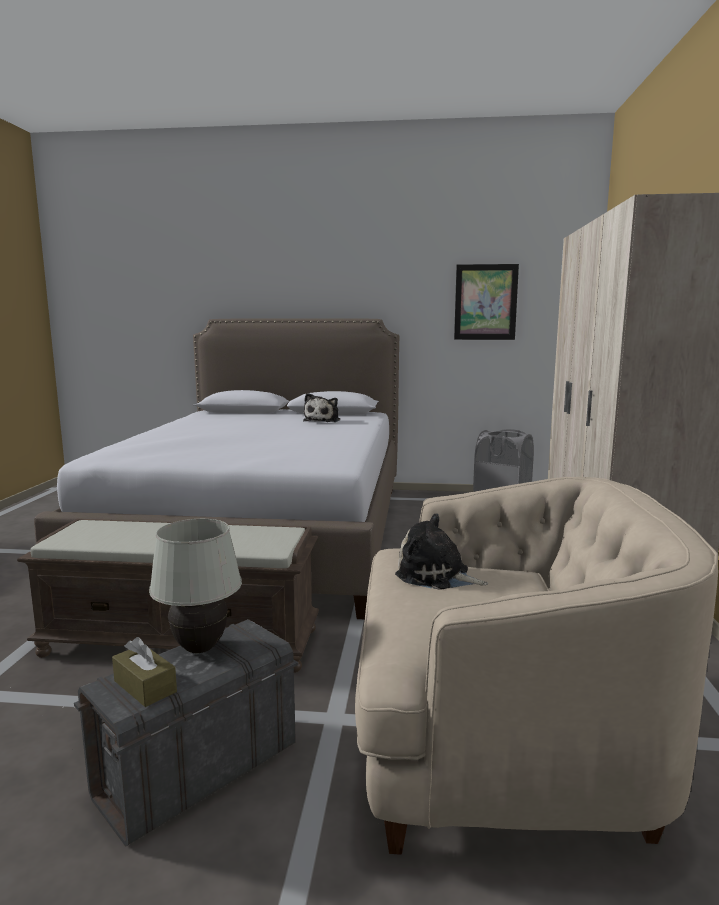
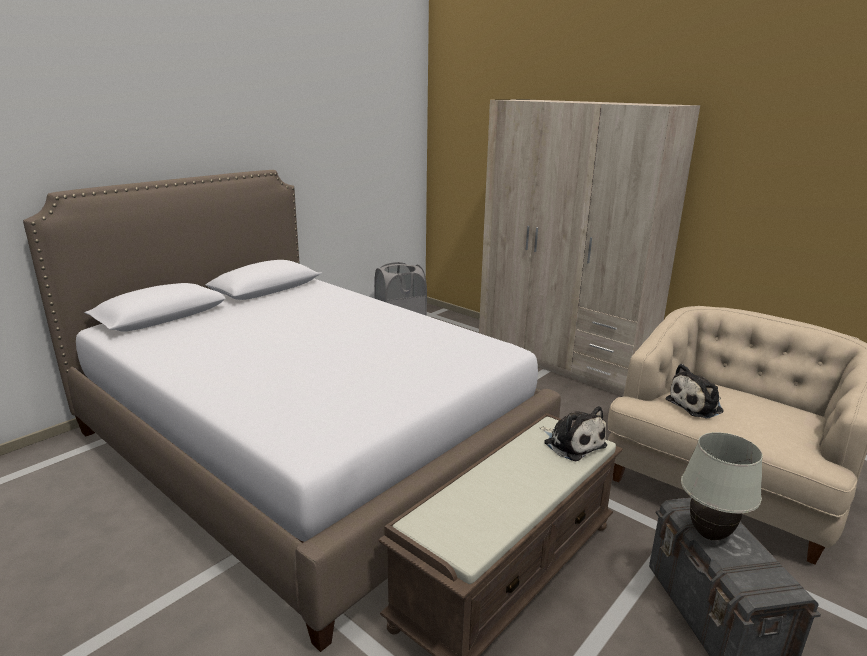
camera: 55 degrees left, 10 degrees up
brown tissue box [112,637,177,707] -> none
plush toy [303,393,340,422] -> plush toy moved to [539,406,607,461]
picture [454,264,519,340] -> none

